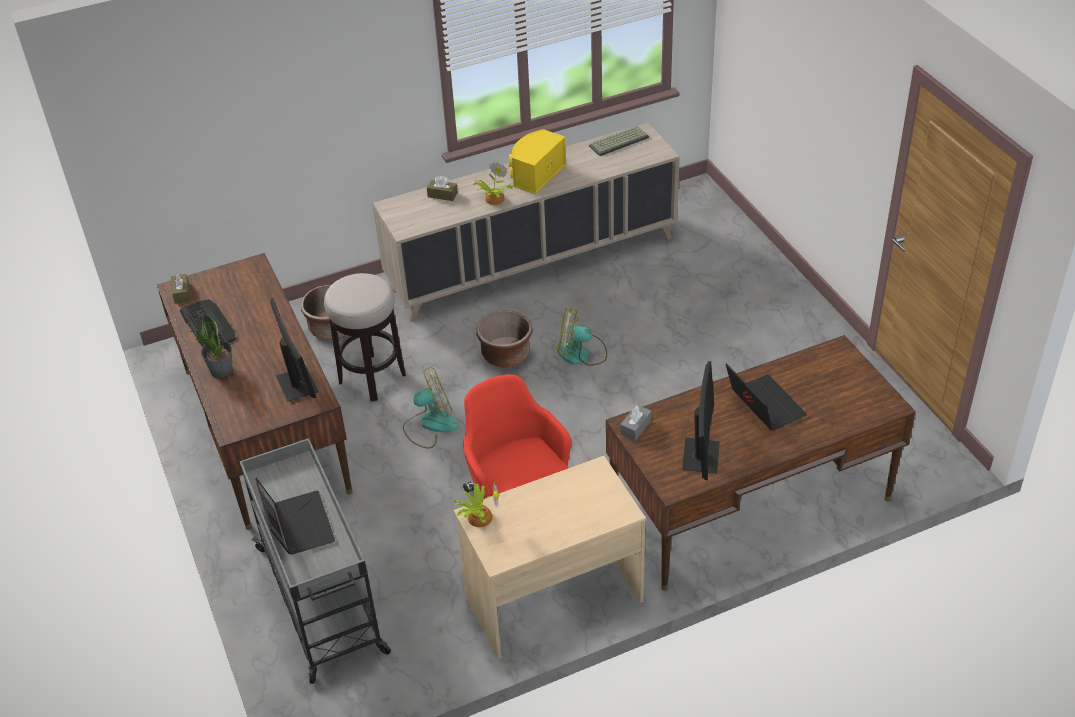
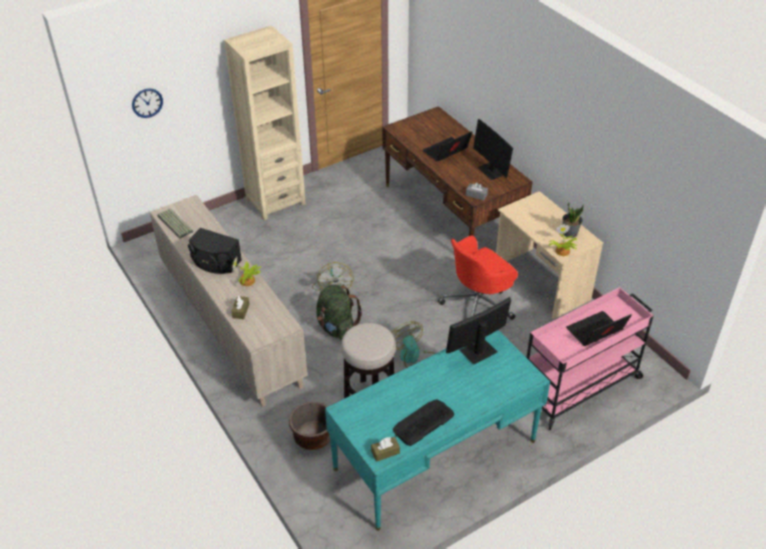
camera: 100 degrees left, 0 degrees up
brown desk [157,253,353,530] -> turquoise desk [325,330,550,531]
potted plant [195,313,232,378] -> potted plant moved to [562,202,584,238]
grey cart [240,438,391,684] -> pink cart [527,287,654,430]
brown planter [476,311,533,368] -> green backpack [316,284,362,340]
yellow speaker [509,129,566,194] -> black speaker [188,228,242,274]
monitor [682,361,720,480] -> monitor turned 120 degrees counterclockwise [473,119,513,180]
none -> wall clock [132,88,163,118]
none -> beige bookcase [224,26,306,220]

